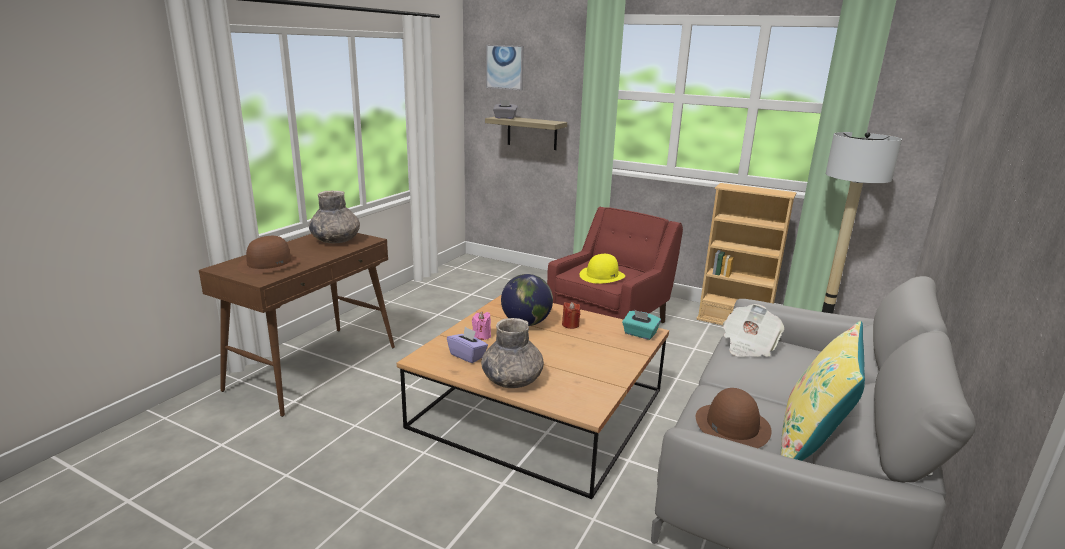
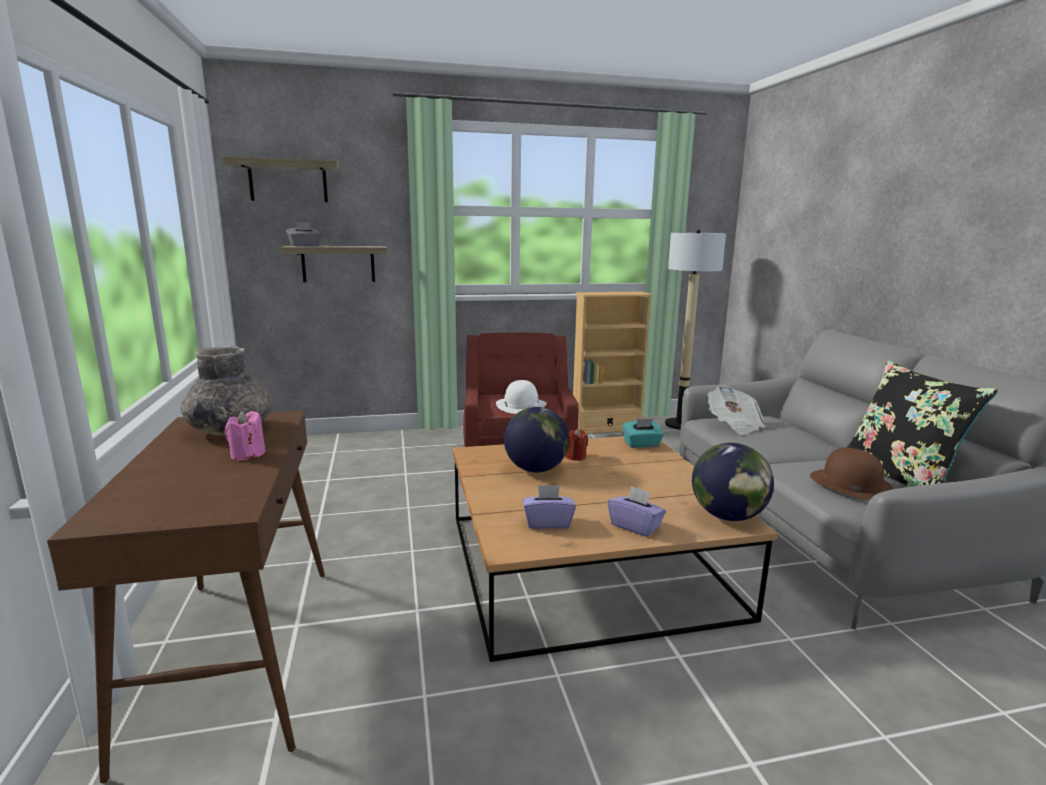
camera: 40 degrees left, 5 degrees down
brown hat [237,236,301,274] -> none
pink candle [472,312,491,340] -> pink candle moved to [225,411,266,460]
grey vase [481,318,544,388] -> purple tissue box [608,486,666,537]
picture [486,45,524,91] -> shelf [222,156,340,202]
yellow hat [579,254,625,284] -> white hat [496,380,547,414]
yellow pillow [781,321,865,461] -> black pillow [847,361,998,487]
none -> globe [692,443,774,521]

